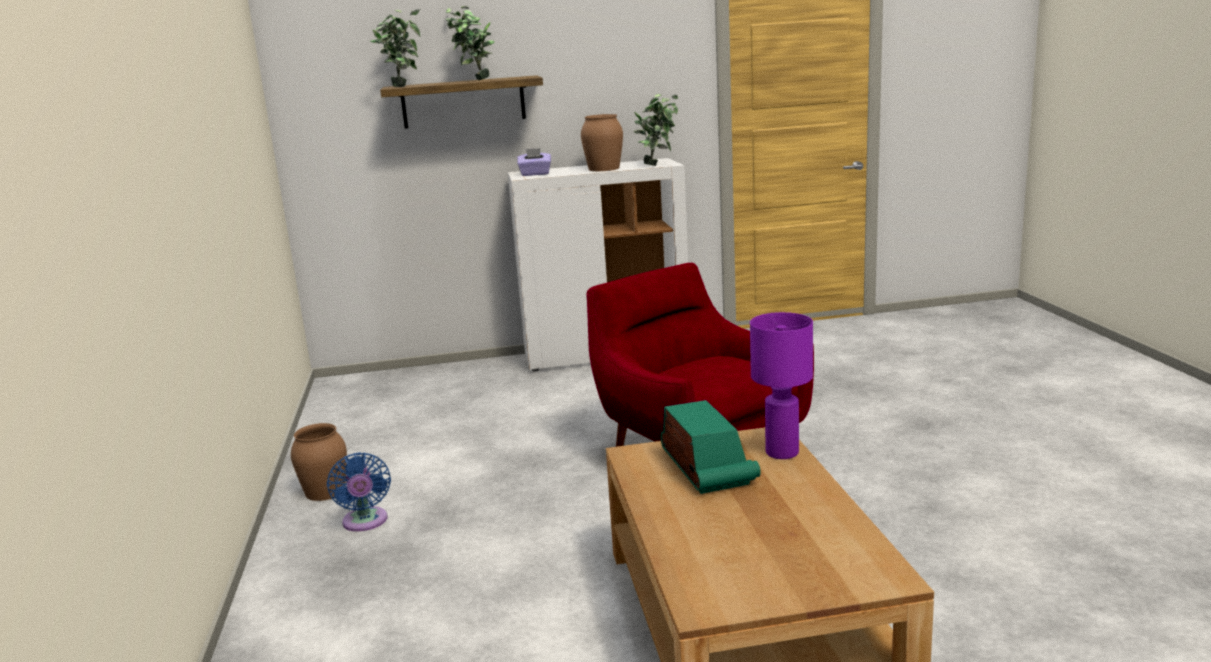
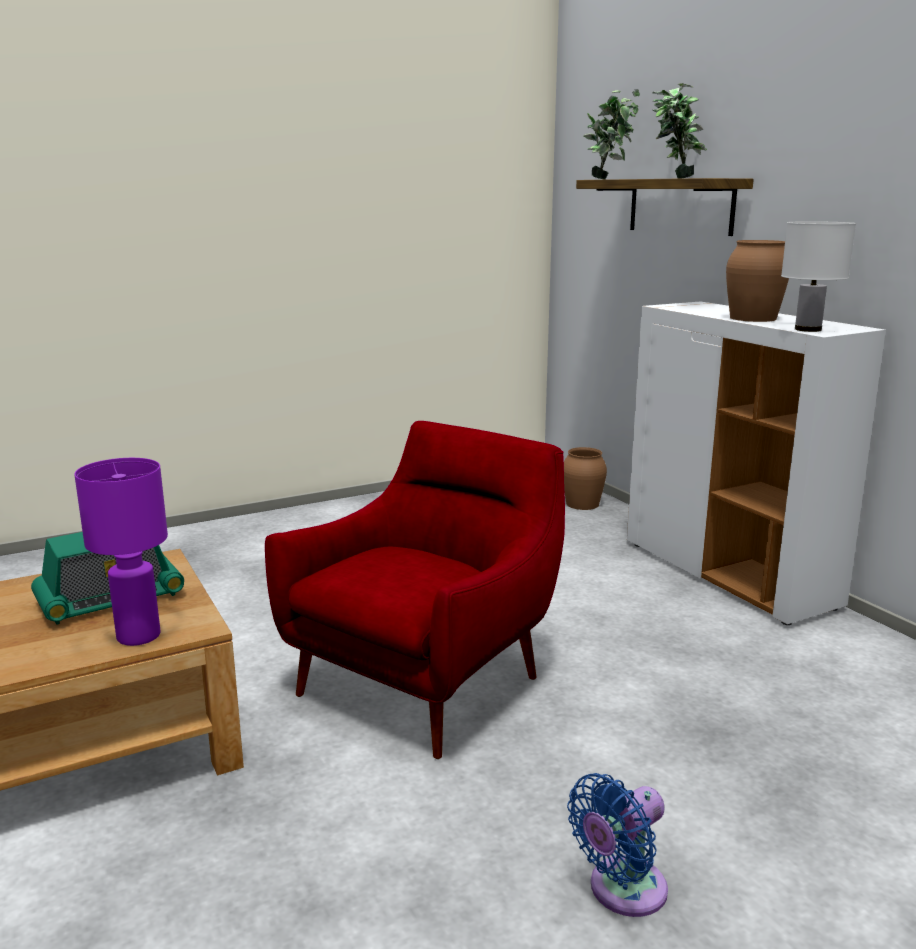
camera: 70 degrees right, 0 degrees up
brown vase [291,423,347,501] -> brown vase moved to [564,447,607,510]
blue fan [327,452,391,532] -> blue fan moved to [567,773,668,917]
purple tissue box [517,148,551,176] -> none
potted plant [634,94,679,166] -> white table lamp [781,221,856,332]

